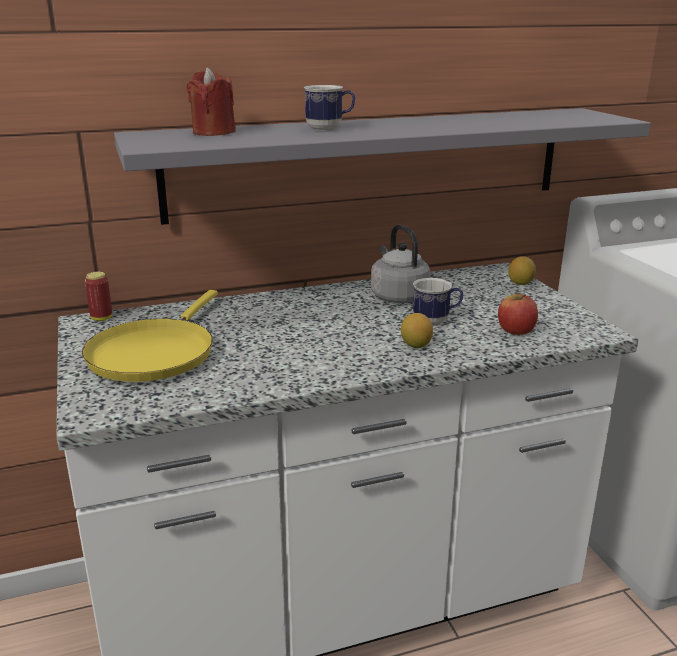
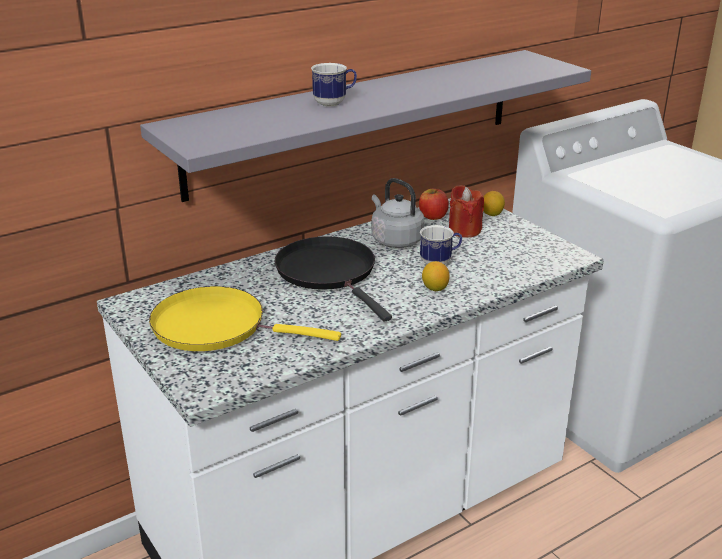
camera: 15 degrees left, 5 degrees up
yellow frying pan [82,290,218,382] -> yellow frying pan turned 105 degrees clockwise [149,286,341,351]
can [85,272,112,321] -> none
red candle [187,67,236,136] -> red candle moved to [449,185,484,238]
apple [498,294,538,335] -> apple moved to [419,189,449,220]
none -> black frying pan [275,236,392,322]

